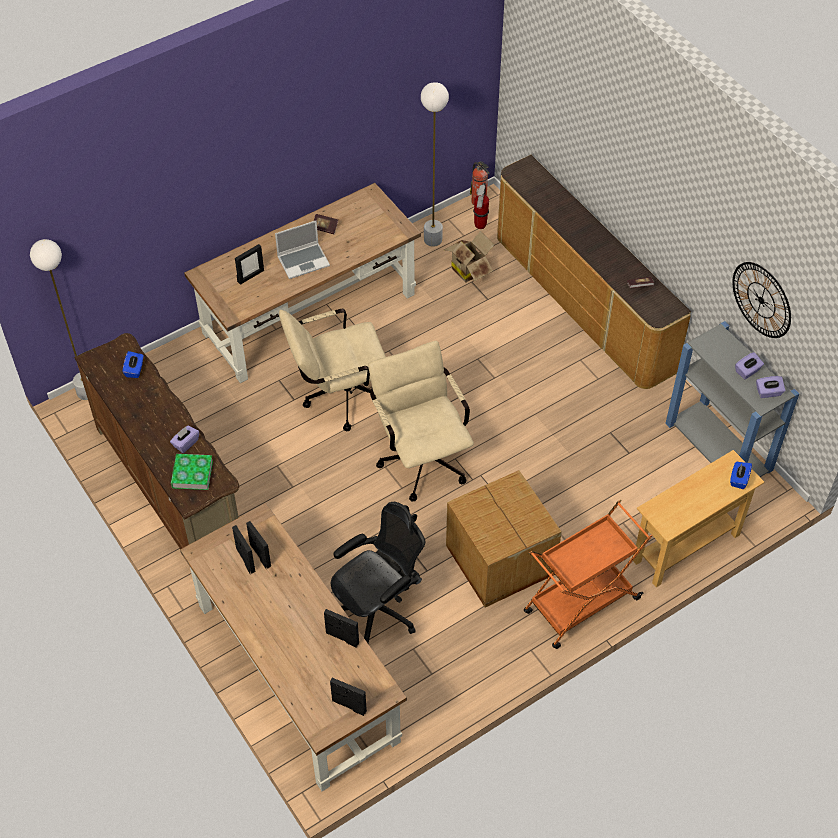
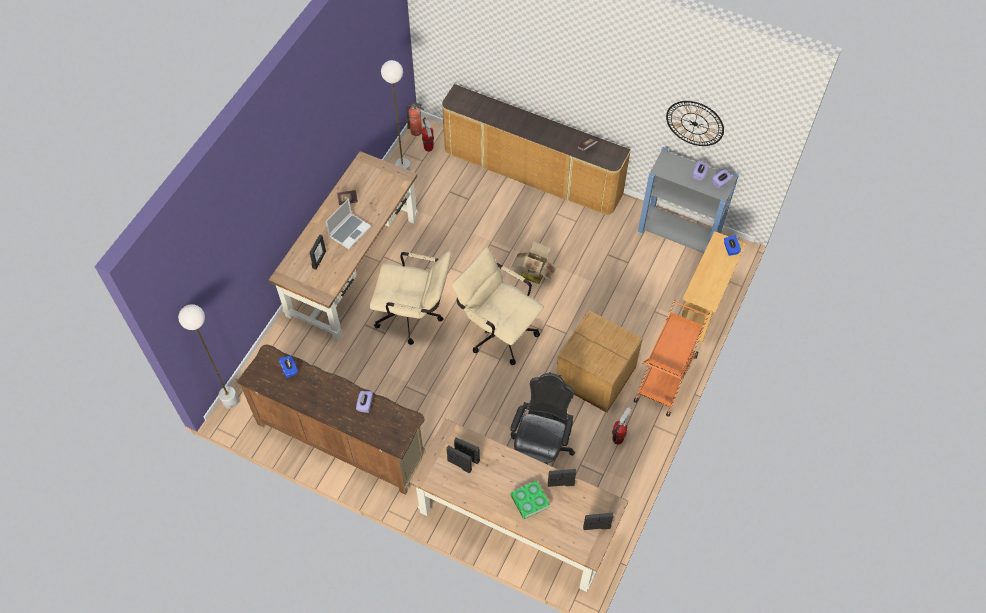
camera: 30 degrees left, 5 degrees up
book [171,454,213,490] -> book moved to [510,480,550,520]
beige office chair [279,309,386,431] -> beige office chair turned 120 degrees counterclockwise [369,251,451,345]
cardboard box [444,231,494,283] -> cardboard box moved to [511,241,557,284]
none -> fire extinguisher [612,406,632,445]

